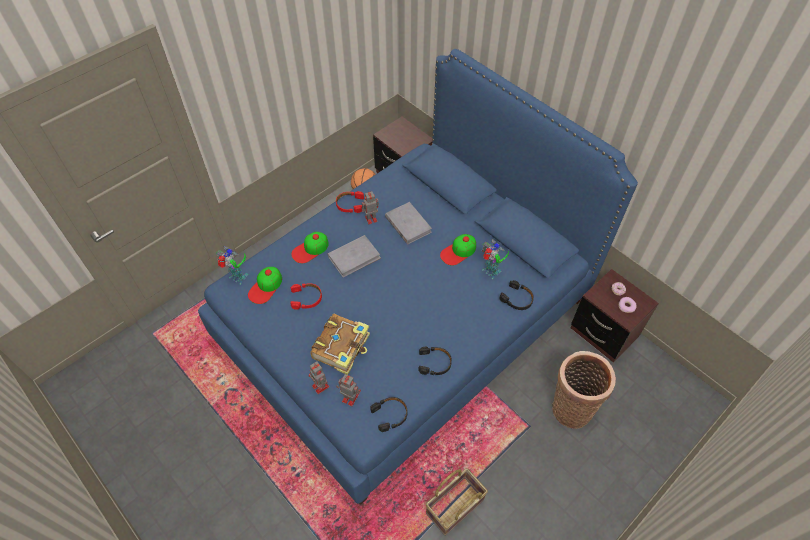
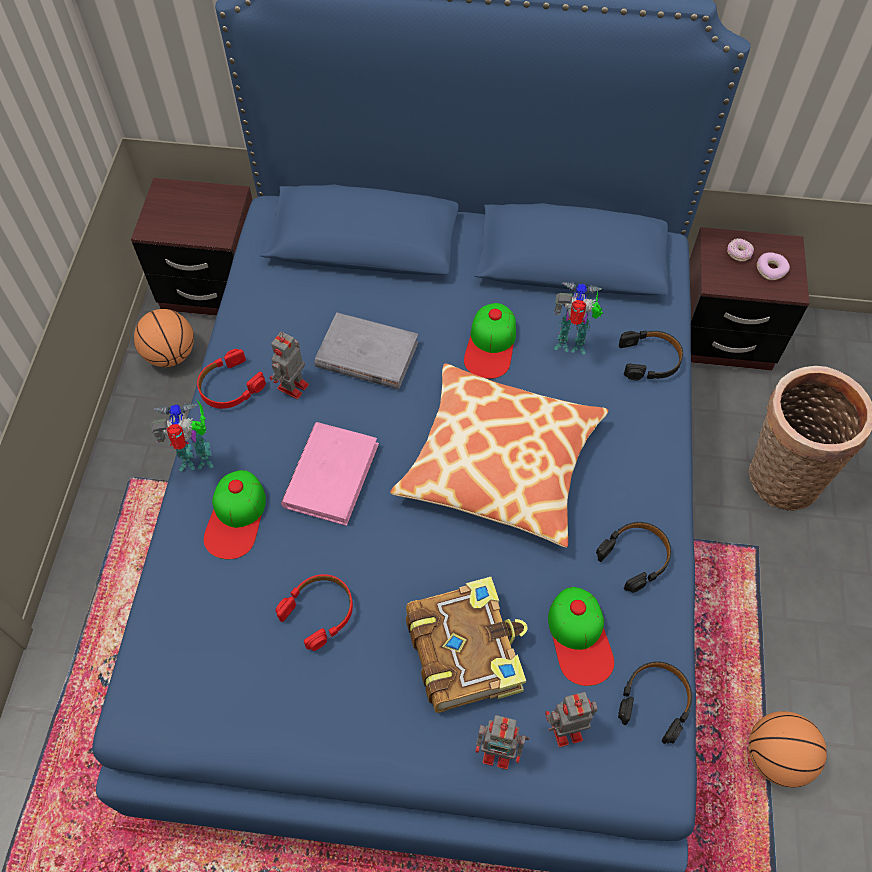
camera: 40 degrees left, 5 degrees up
toy robot [216,246,248,285] -> toy robot moved to [150,401,213,471]
cap [248,267,282,304] -> cap moved to [548,587,614,686]
grey book [327,235,381,278] -> pink book [281,422,379,526]
basket [426,468,488,536] -> basketball [748,711,827,787]
none -> pillow [390,364,609,548]

